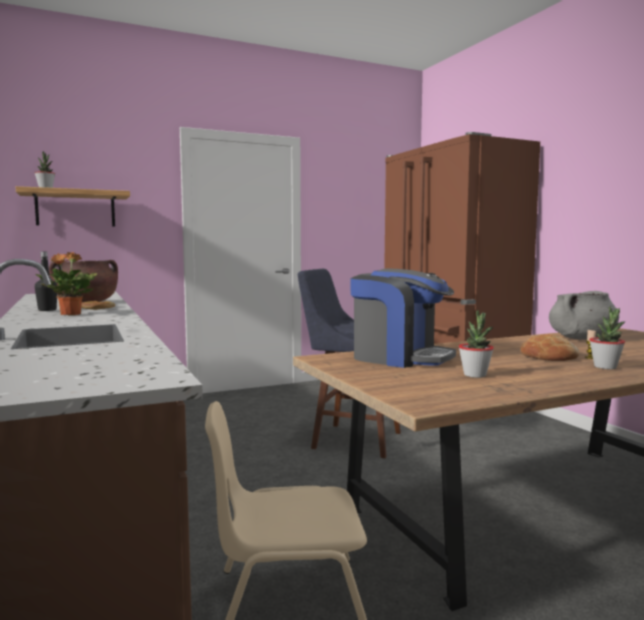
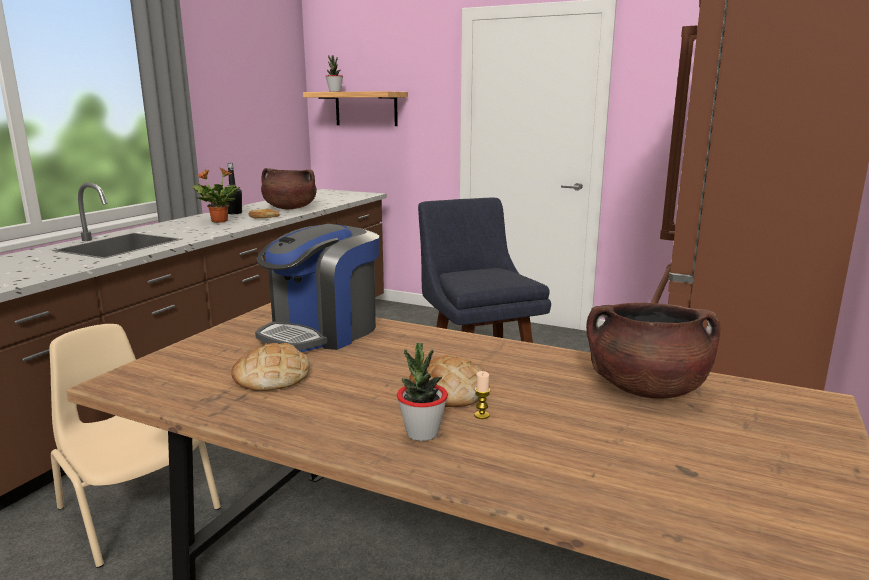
camera: 50 degrees right, 10 degrees up
coffee machine [350,268,456,368] -> coffee machine turned 45 degrees clockwise [255,224,380,352]
potted plant [458,310,494,378] -> bread [232,343,310,391]
grey cooking pot [549,291,619,340] -> brown cooking pot [586,303,720,398]

